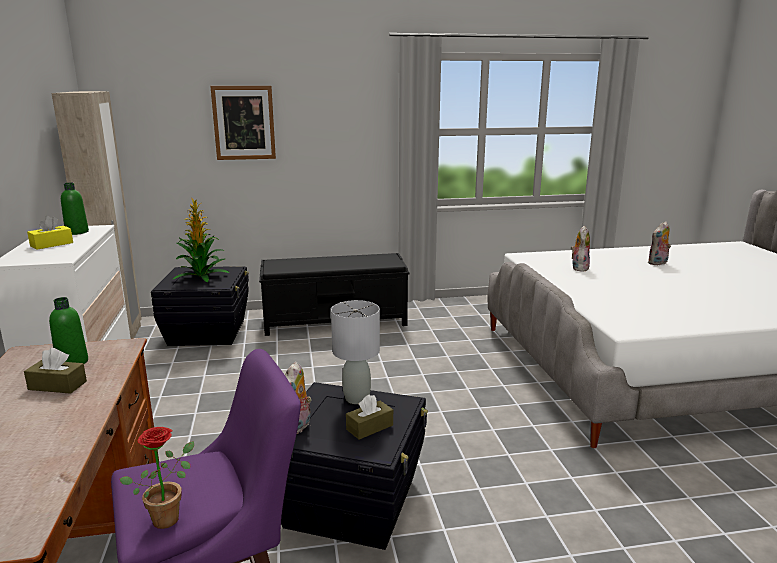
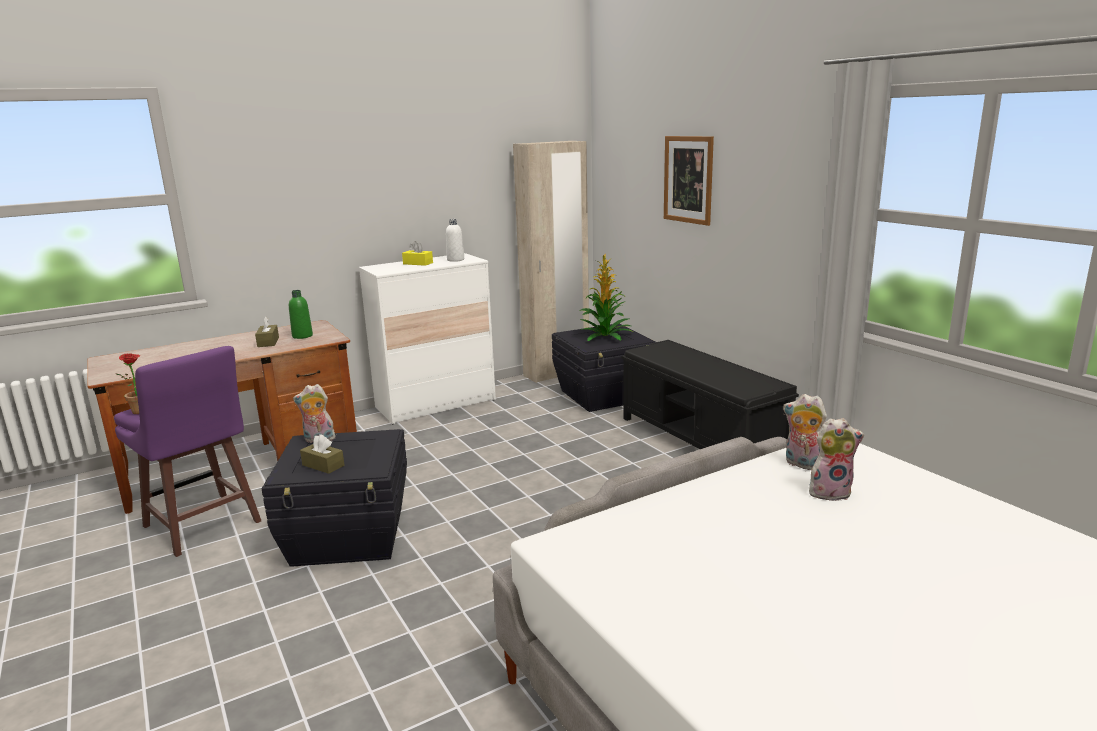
camera: 70 degrees right, 0 degrees up
green bottle [61,183,89,235] -> white bottle [446,219,464,262]
grey table lamp [331,300,380,404] -> none
plush toy [647,222,671,265] -> plush toy moved to [783,394,827,470]

